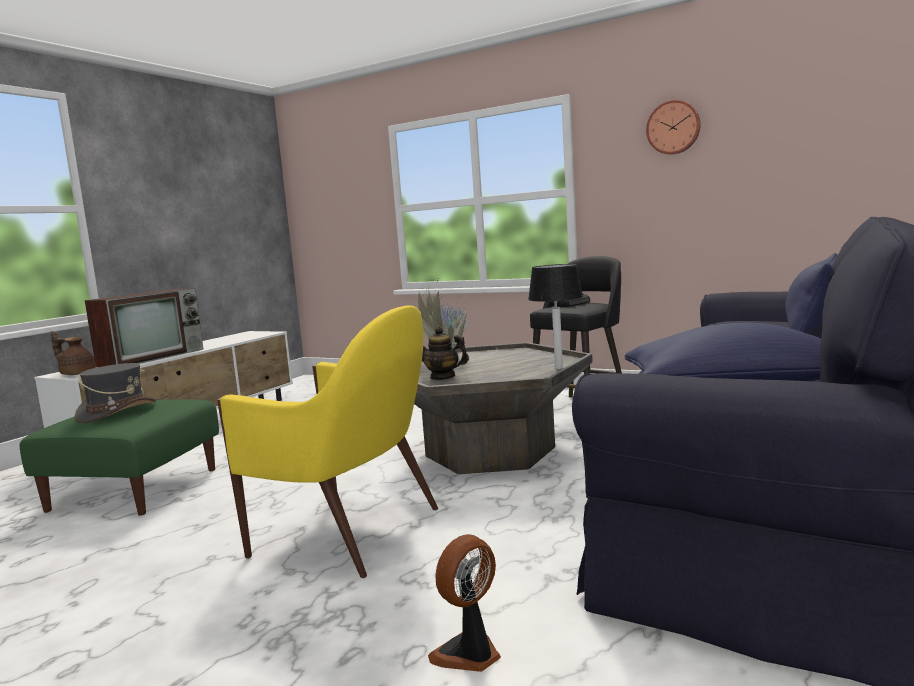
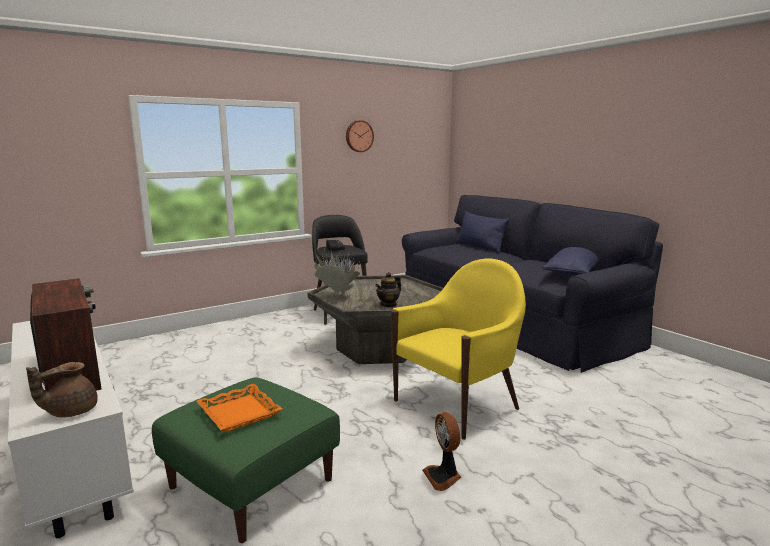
camera: 65 degrees left, 5 degrees up
grey hat [75,363,156,423] -> orange tray [196,384,282,432]
fan [428,534,501,672] -> fan moved to [422,412,461,491]
table lamp [528,264,583,369] -> none

